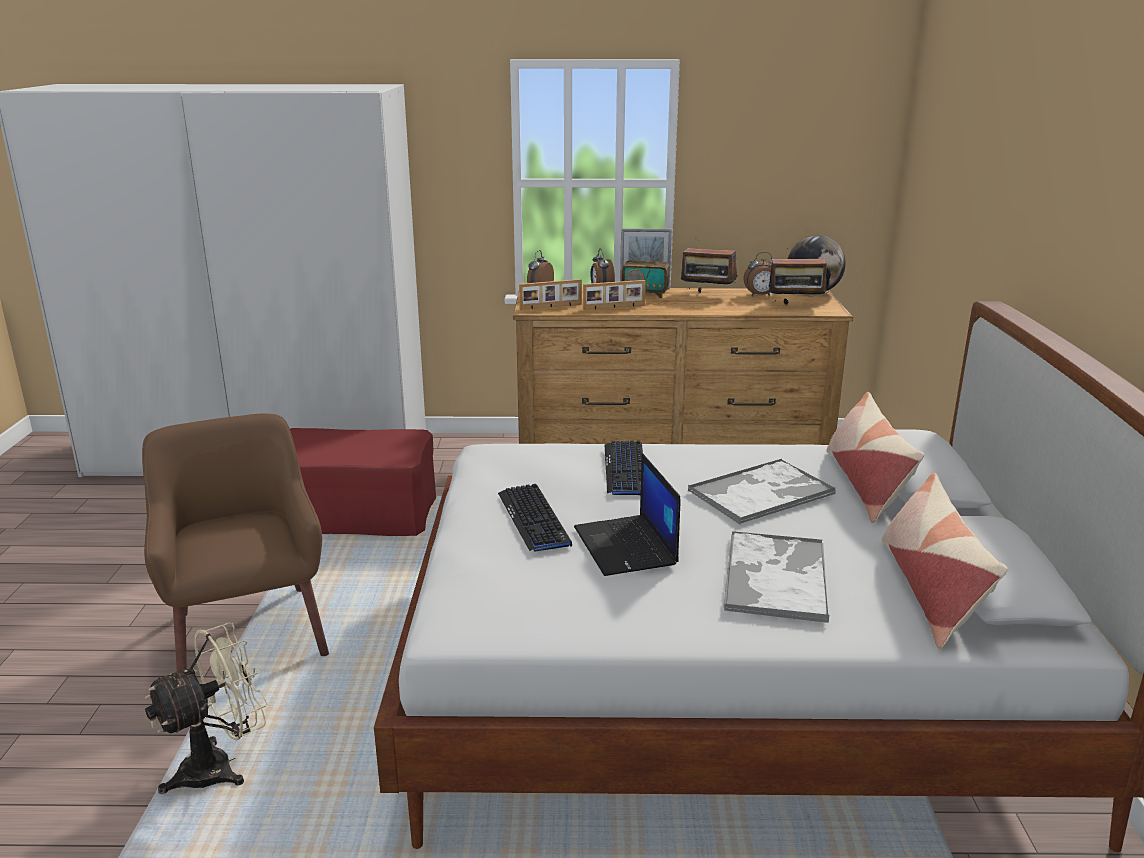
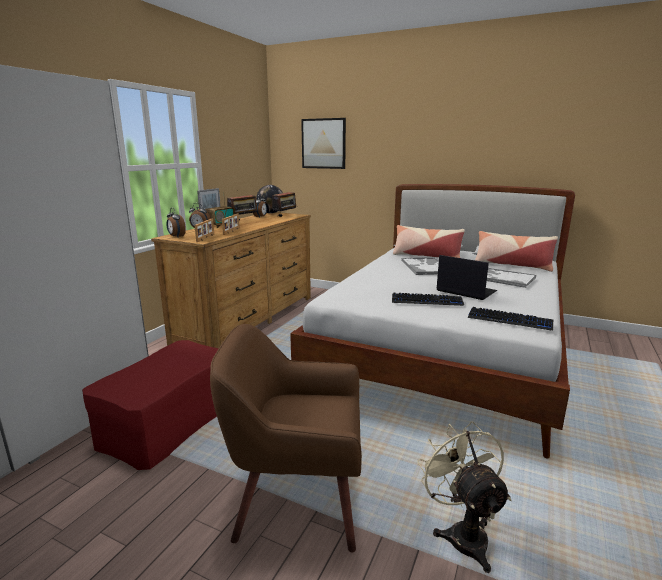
camera: 65 degrees left, 5 degrees down
laptop [574,453,680,576] -> laptop turned 150 degrees counterclockwise [436,255,497,300]
keyboard [605,441,643,495] -> keyboard moved to [468,307,553,330]
none -> picture [301,118,346,169]

